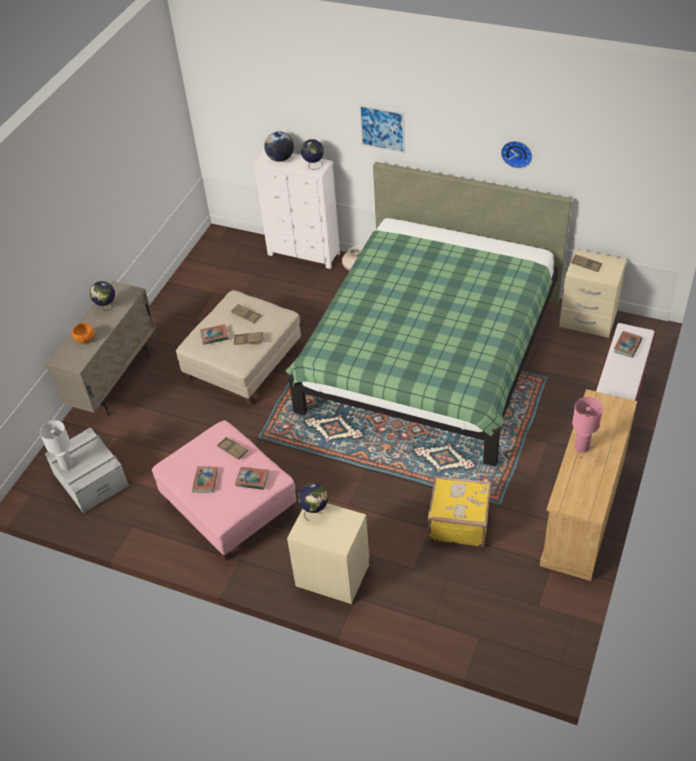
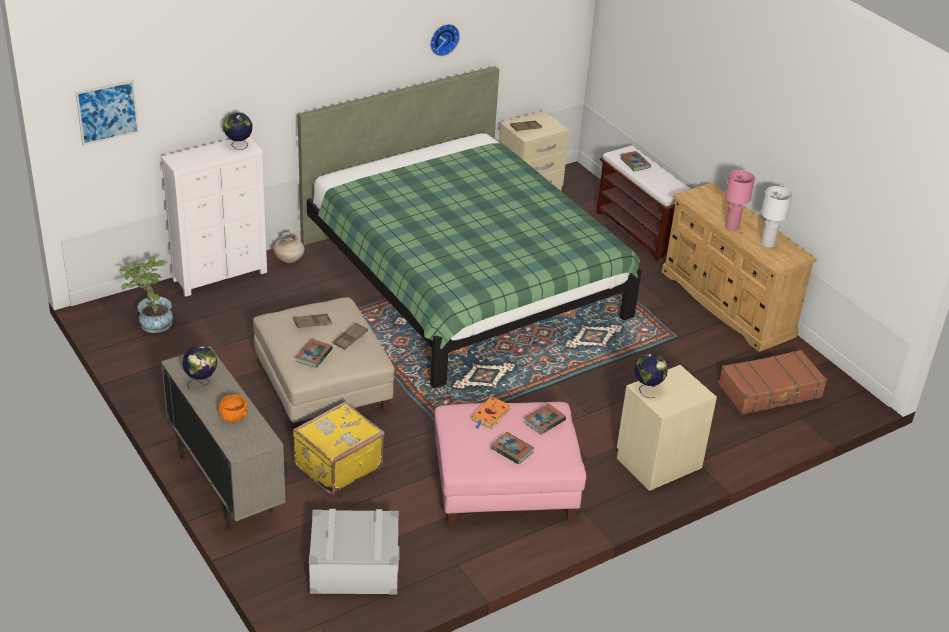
camera: 60 degrees left, 10 degrees down
white table lamp [40,420,73,470] -> white table lamp moved to [761,186,792,248]
brown tray [217,437,248,460] -> orange book [471,397,510,429]
globe [264,131,294,162] -> none
picture [359,105,405,153] -> picture moved to [75,80,139,145]
yellow suitcase [428,476,491,547] -> yellow suitcase moved to [293,401,384,495]
none -> potted plant [119,256,173,333]
none -> brown suitcase [718,350,827,415]

